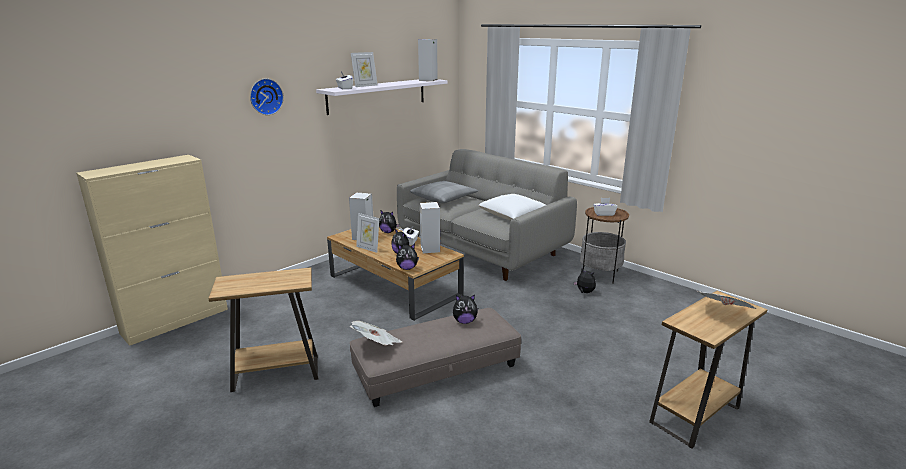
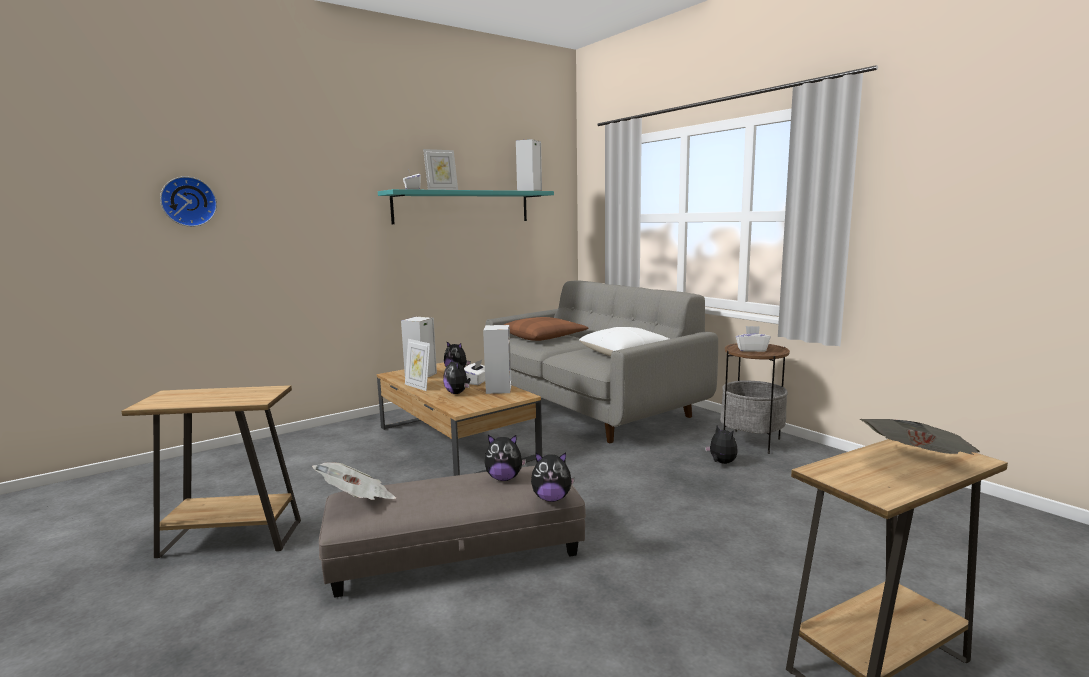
camera: 10 degrees right, 10 degrees down
beige cabinet [76,155,228,346] -> none
wall clock [250,78,284,115] -> wall clock moved to [160,176,217,227]
white shelf [316,79,448,115] -> turquoise shelf [378,189,554,224]
plush toy [396,244,419,270] -> plush toy moved to [531,452,575,502]
grey pillow [410,181,478,203] -> brown pillow [504,317,588,341]

